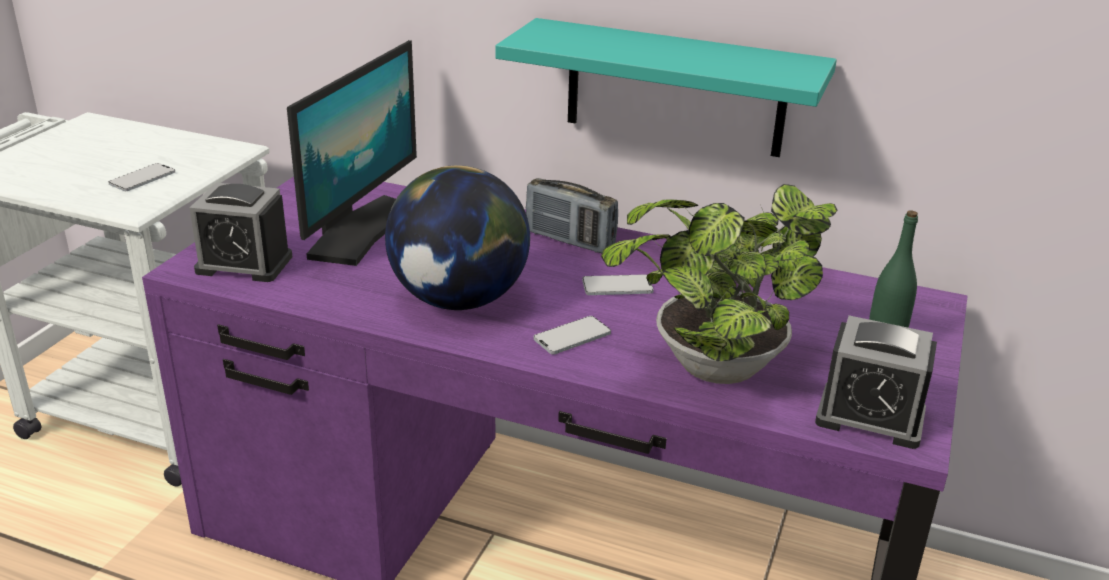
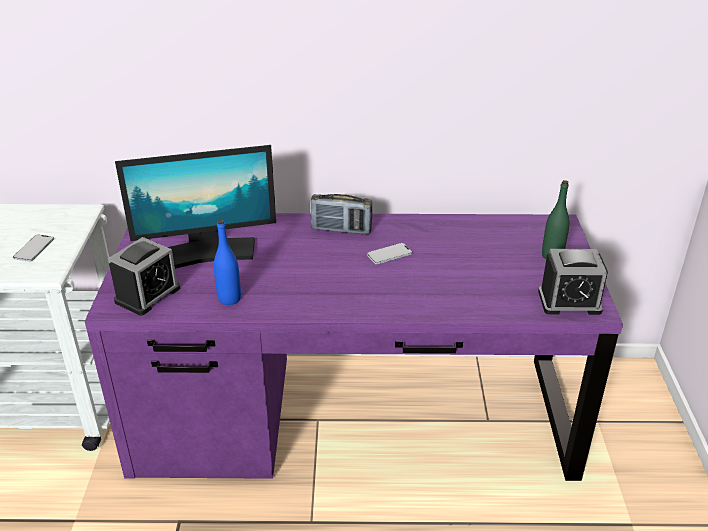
camera: 20 degrees left, 5 degrees up
alarm clock [190,183,292,282] -> alarm clock turned 45 degrees counterclockwise [108,237,180,315]
monitor [287,40,417,266] -> monitor turned 75 degrees clockwise [115,145,276,269]
globe [385,165,530,310] -> none
turquoise shelf [495,18,837,157] -> none
phone [533,316,611,355] -> none
potted plant [601,184,838,384] -> none
none -> blue bottle [214,220,241,305]

